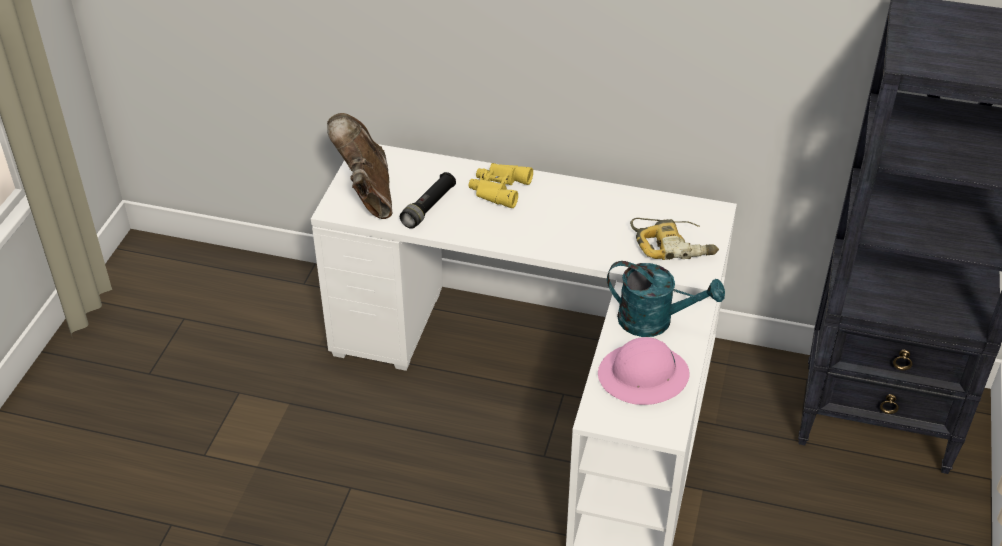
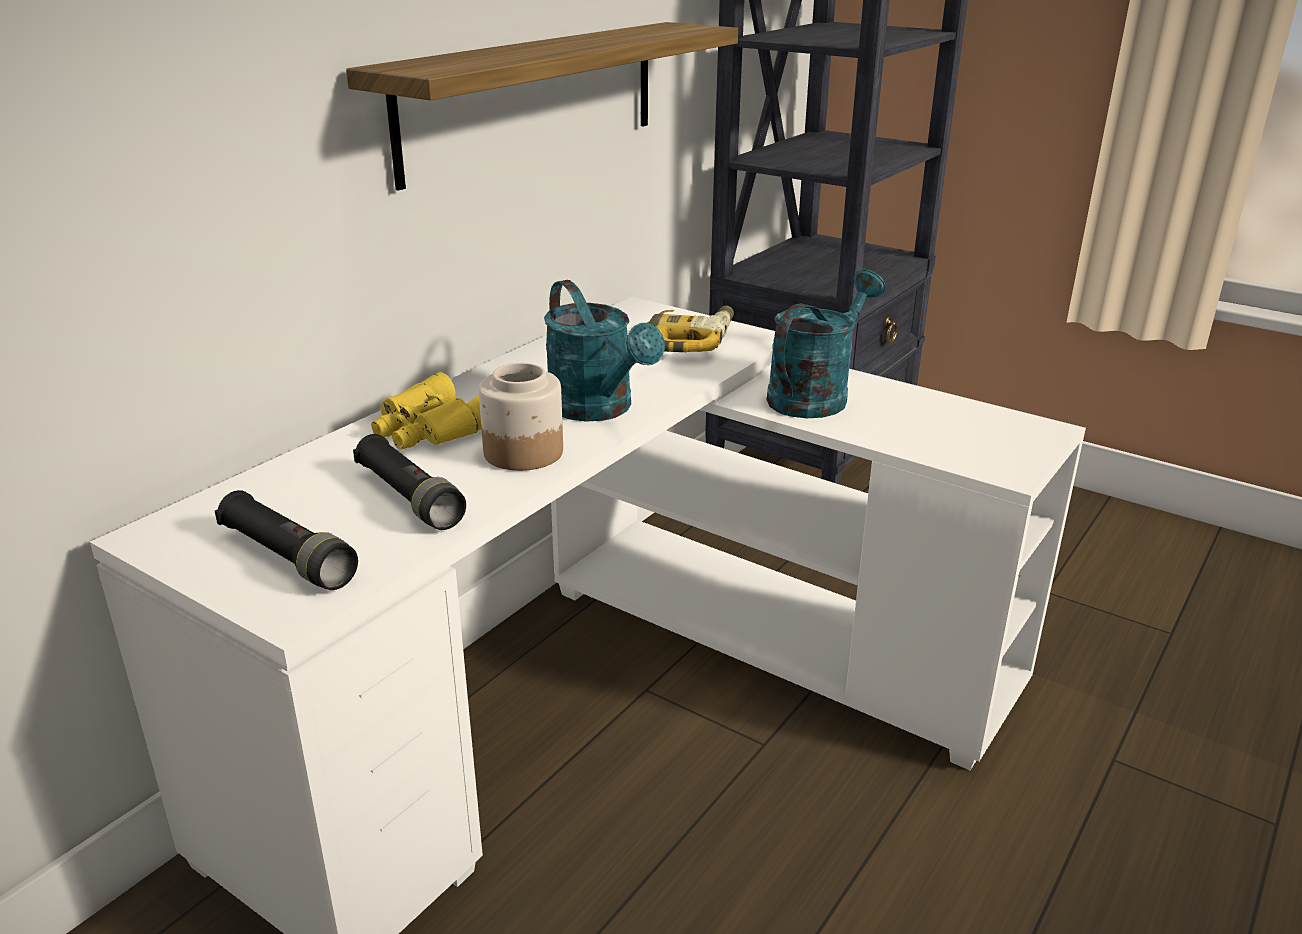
camera: 70 degrees left, 15 degrees down
brown boot [327,113,392,219] -> black flashlight [215,490,358,590]
pink hard hat [598,337,689,405] -> none
none -> shelf [346,22,738,191]
none -> jar [479,363,563,471]
none -> turquoise watering can [544,280,665,422]

